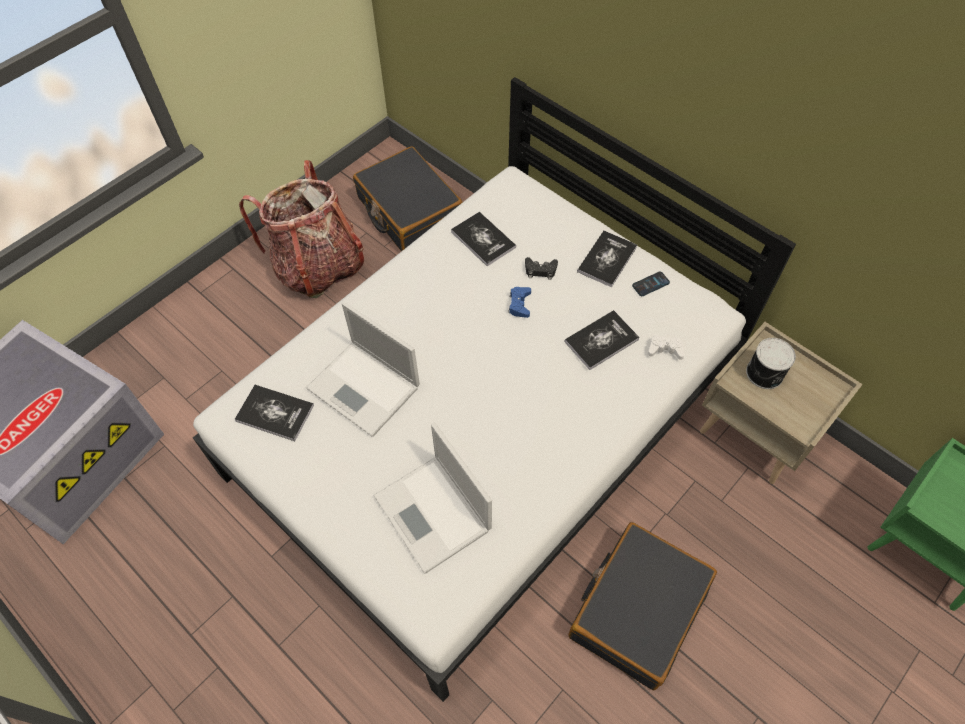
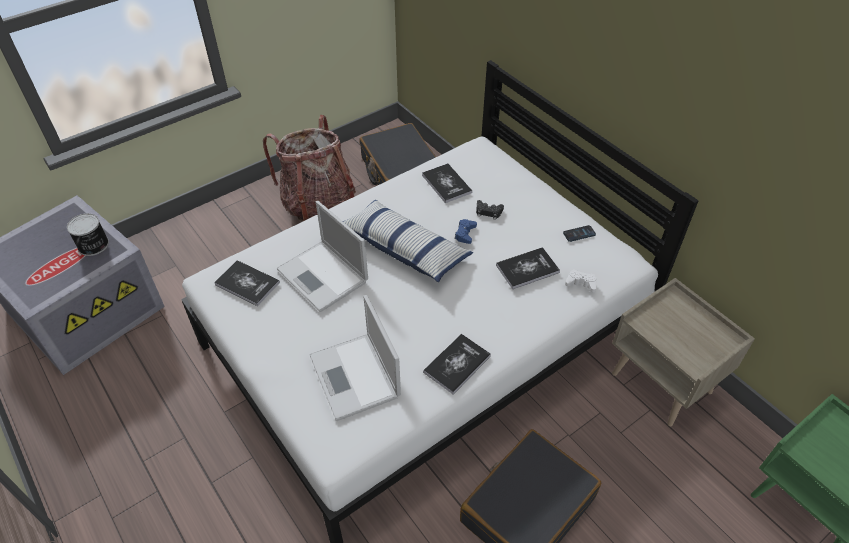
camera: 10 degrees right, 10 degrees down
book [577,231,637,288] -> book moved to [423,334,491,394]
can [746,338,796,389] -> can moved to [67,213,109,256]
none -> pillow [343,200,473,282]

